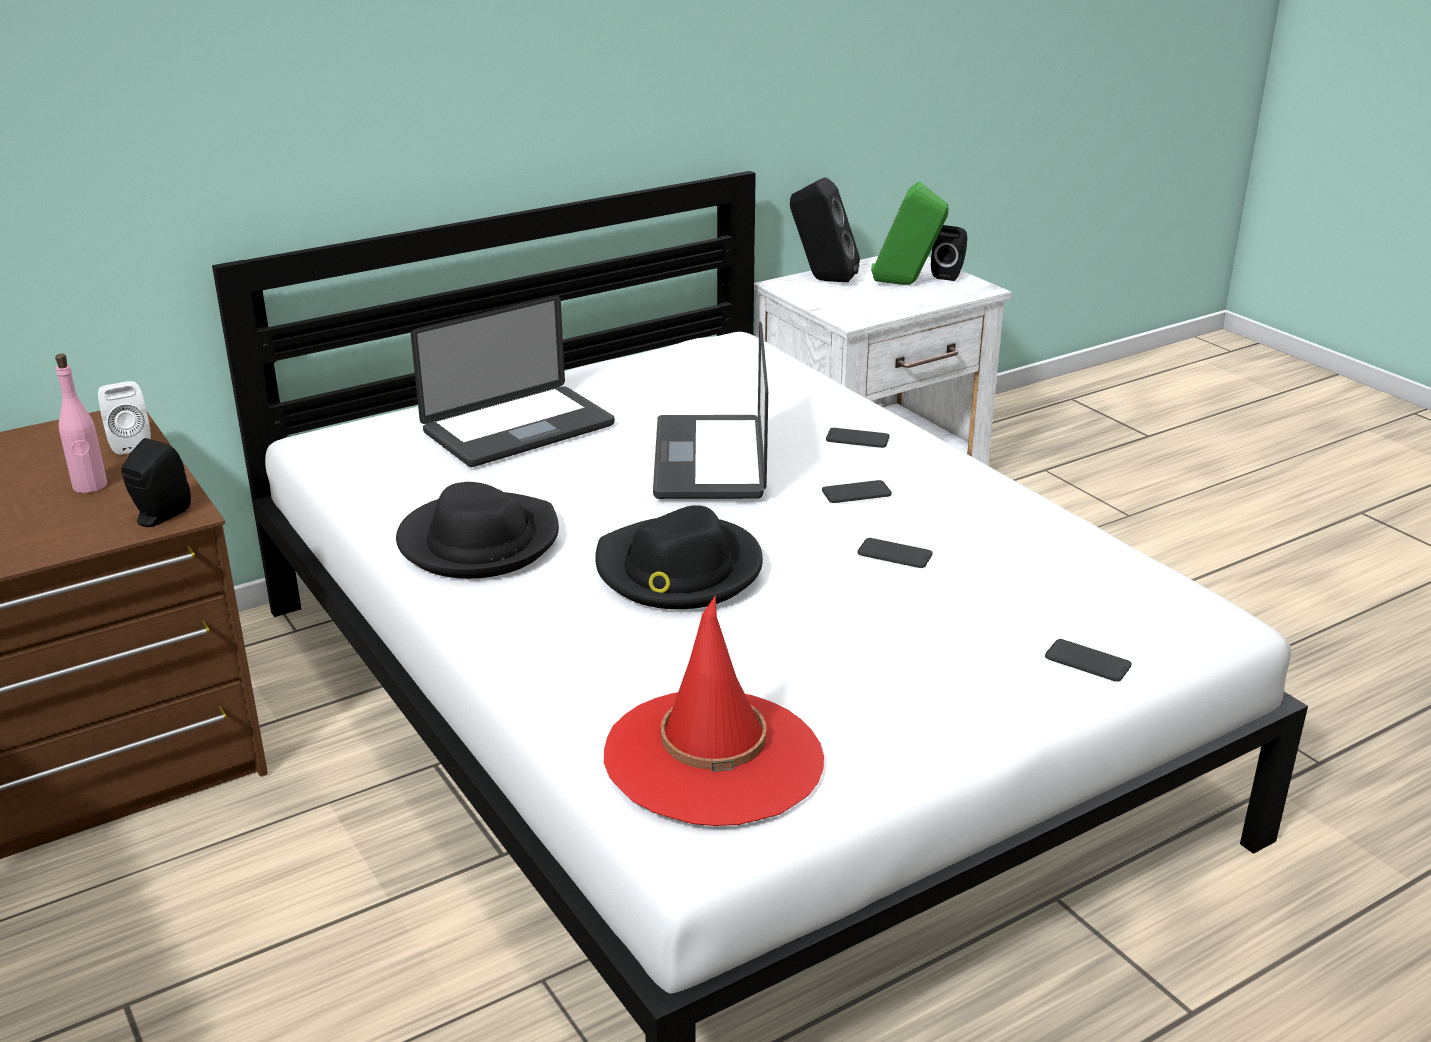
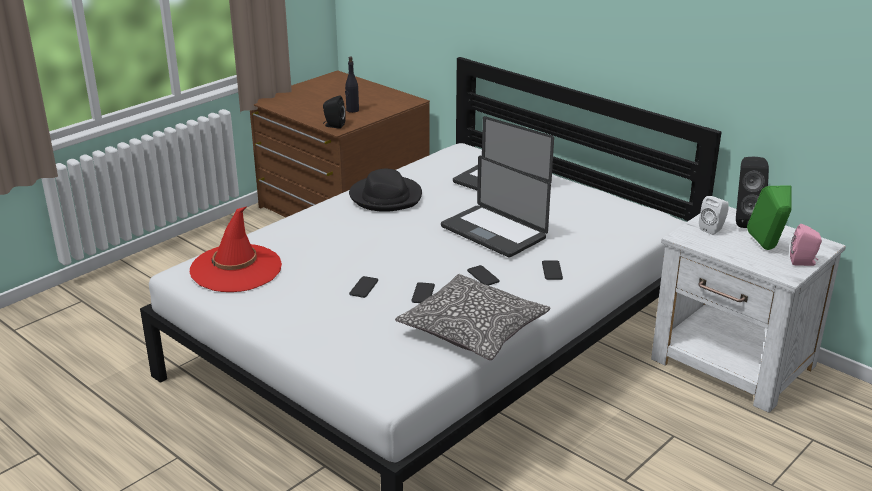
camera: 75 degrees right, 0 degrees up
pink bottle [55,354,107,493] -> black bottle [345,57,359,113]
white speaker [98,381,151,455] -> white speaker moved to [699,196,729,235]
black hat [595,505,763,609] -> none
laptop [653,321,768,499] -> laptop turned 120 degrees counterclockwise [441,156,551,257]
black speaker [931,225,967,281] -> pink speaker [790,224,822,266]
phone [1045,639,1132,682] -> phone moved to [349,276,378,298]
none -> pillow [395,274,551,360]

